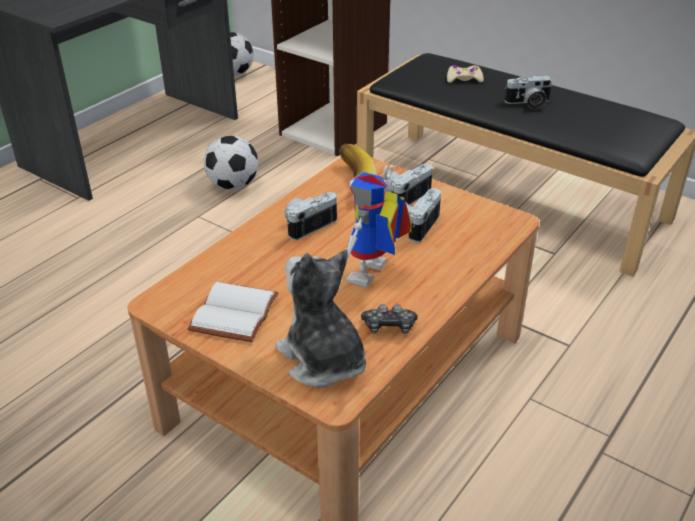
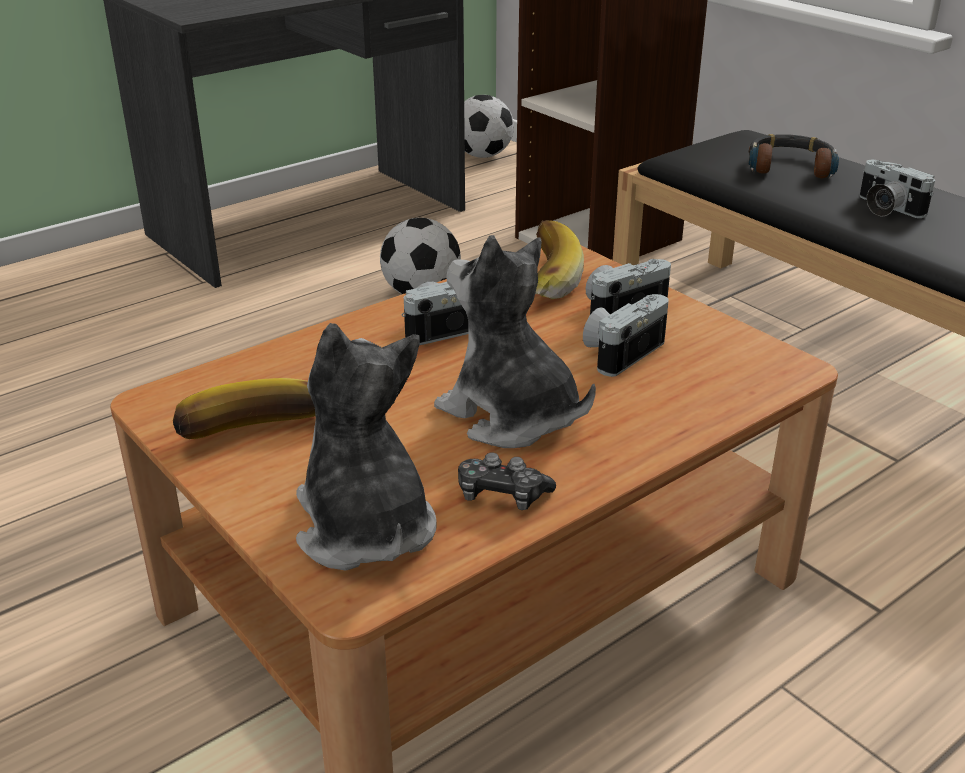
camera: 15 degrees right, 5 degrees down
white book [188,282,278,342] -> banana [173,378,315,439]
toy robot [346,165,412,288] -> plush toy [434,235,596,448]
beige game controller [447,65,484,83] -> headphones [748,134,839,178]
camera [505,75,553,109] -> camera turned 45 degrees clockwise [860,160,935,218]

